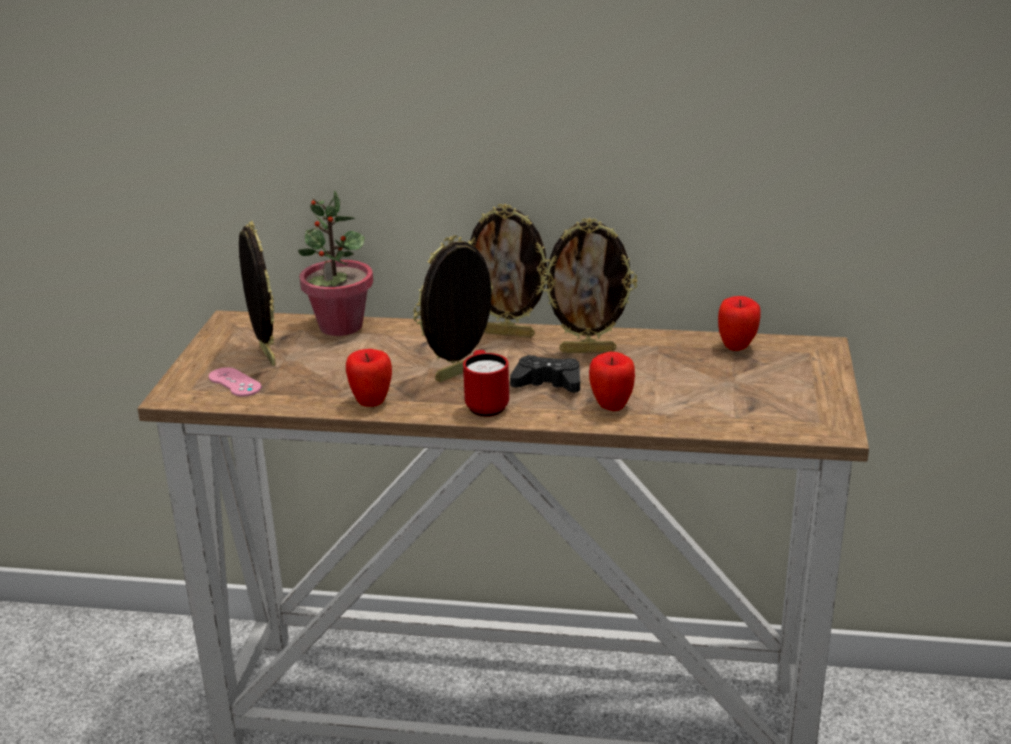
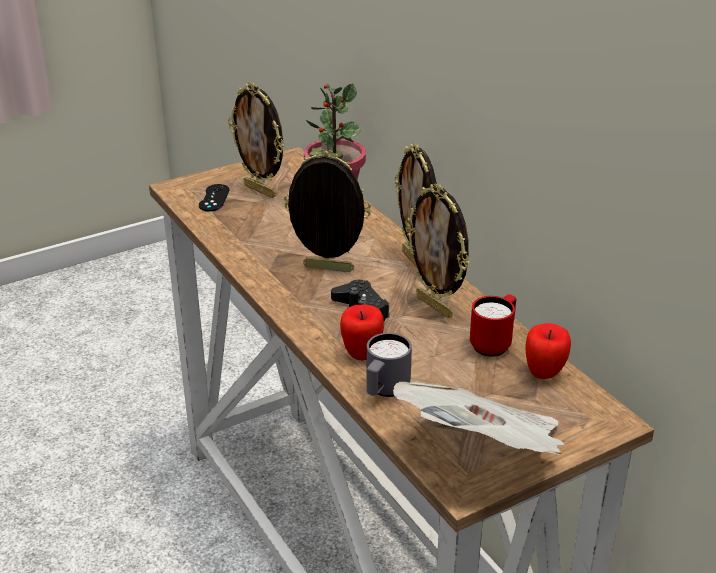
camera: 50 degrees right, 5 degrees up
pink game controller [209,367,261,397] -> black game controller [199,184,230,211]
picture frame [239,220,276,366] -> picture frame turned 105 degrees clockwise [228,82,284,198]
apple [346,349,392,407] -> none
red mug [463,350,509,417] -> red mug moved to [470,294,516,357]
none -> grey mug [366,333,412,397]
none -> newspaper [393,382,564,455]

